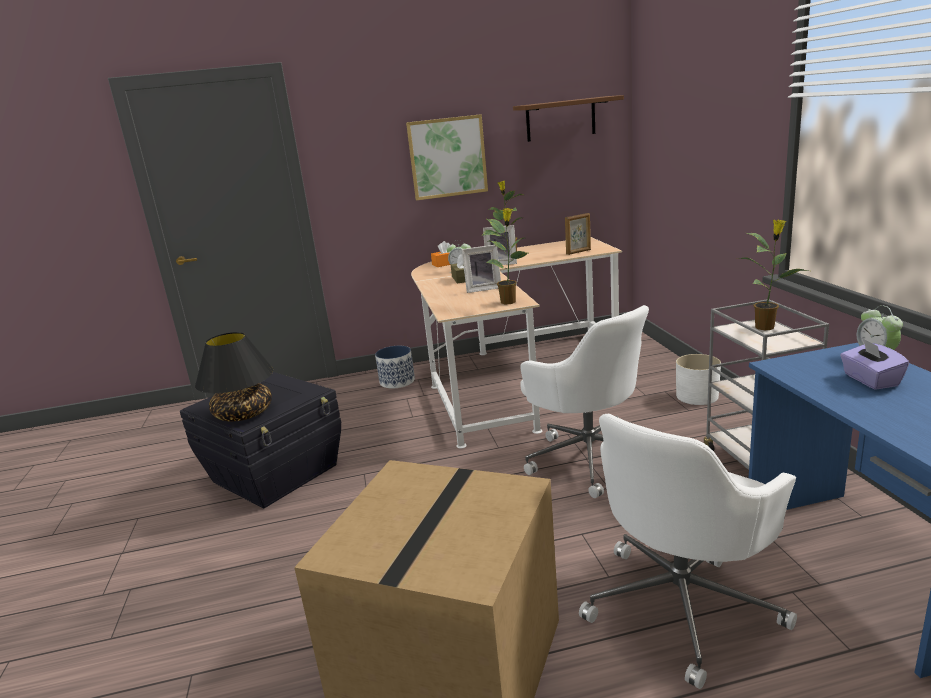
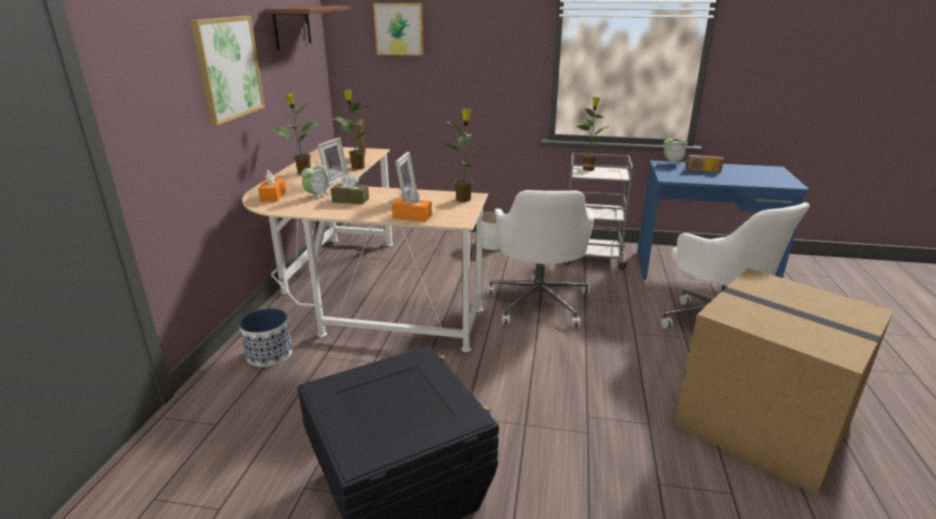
camera: 70 degrees left, 5 degrees up
black table lamp [195,332,274,422] -> none
white office chair [520,305,649,498] -> white office chair turned 105 degrees clockwise [487,190,594,327]
purple tissue box [840,338,909,390] -> radio [685,155,724,173]
none -> potted plant [333,90,372,170]
none -> picture [373,3,424,56]
none -> orange tissue box [392,188,432,222]

